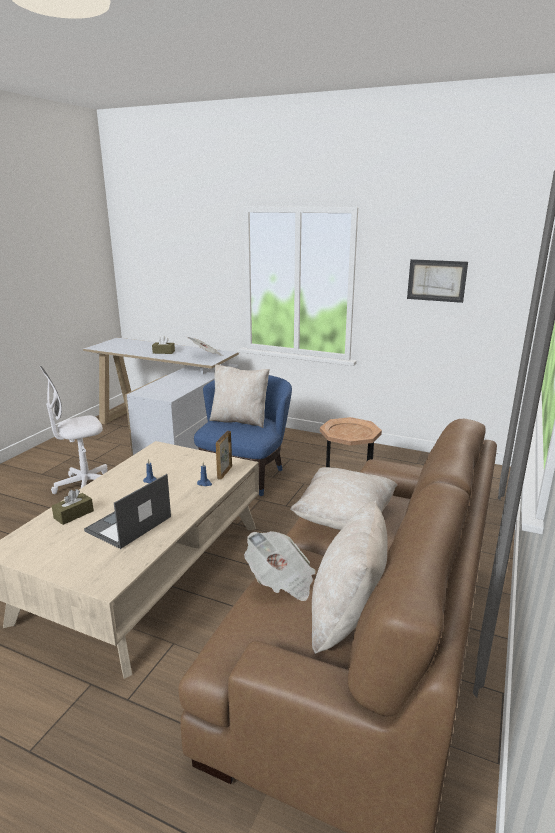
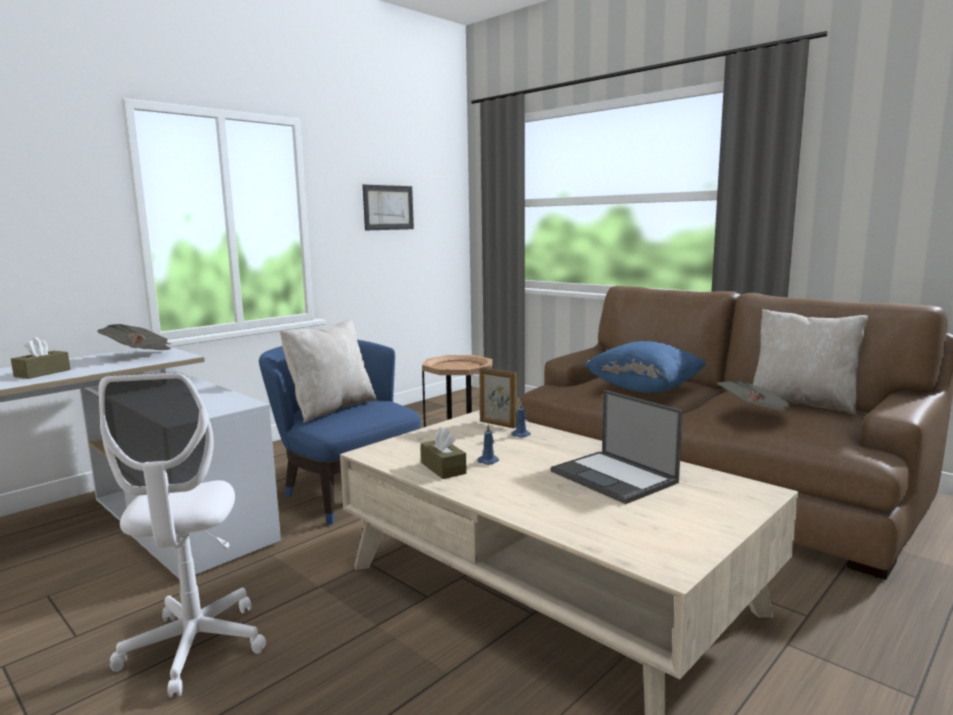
camera: 70 degrees left, 10 degrees down
brown tissue box [52,489,94,525] -> brown tissue box moved to [421,427,467,479]
beige pillow [290,467,398,530] -> blue pillow [584,341,706,393]

